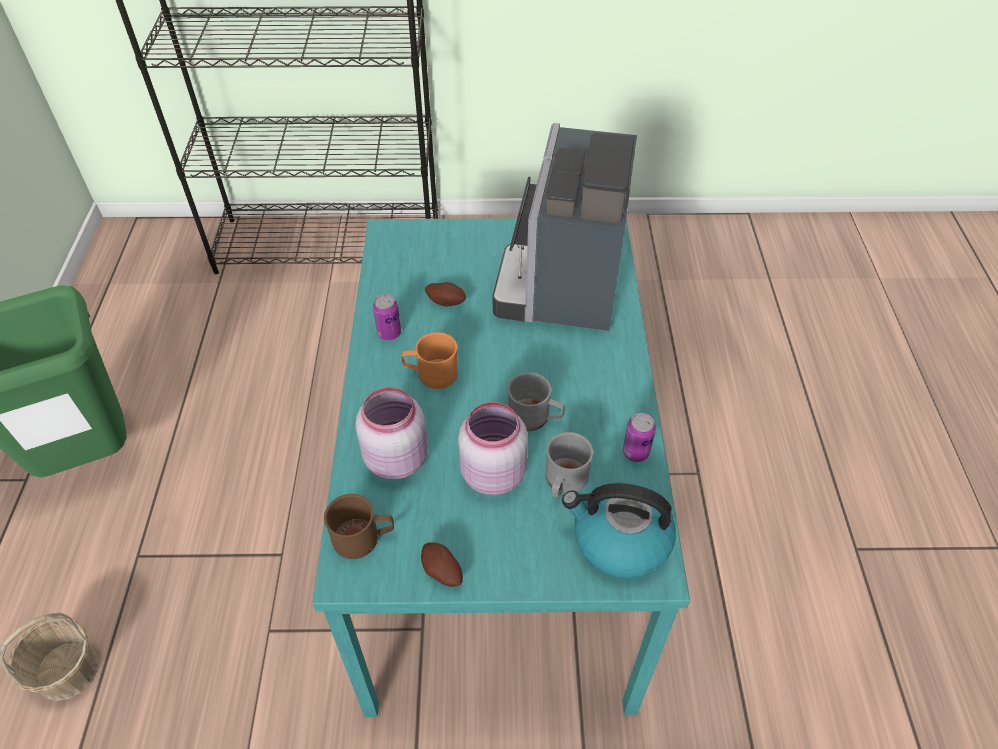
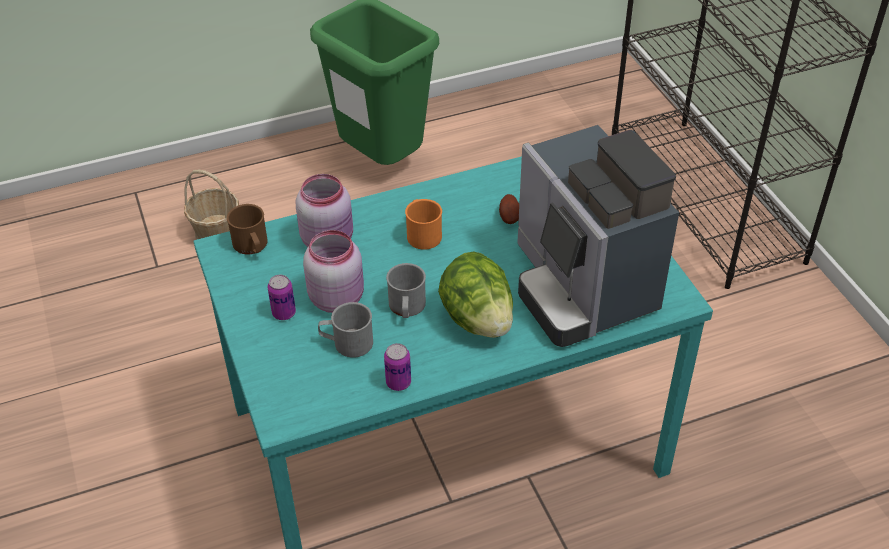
camera: 70 degrees right, 5 degrees down
can [373,294,401,340] -> can moved to [268,275,296,320]
potato [421,542,463,587] -> none
coffee machine [493,123,637,331] -> coffee machine turned 105 degrees counterclockwise [517,125,679,347]
kettle [562,482,676,579] -> none
none -> lettuce [438,251,513,338]

